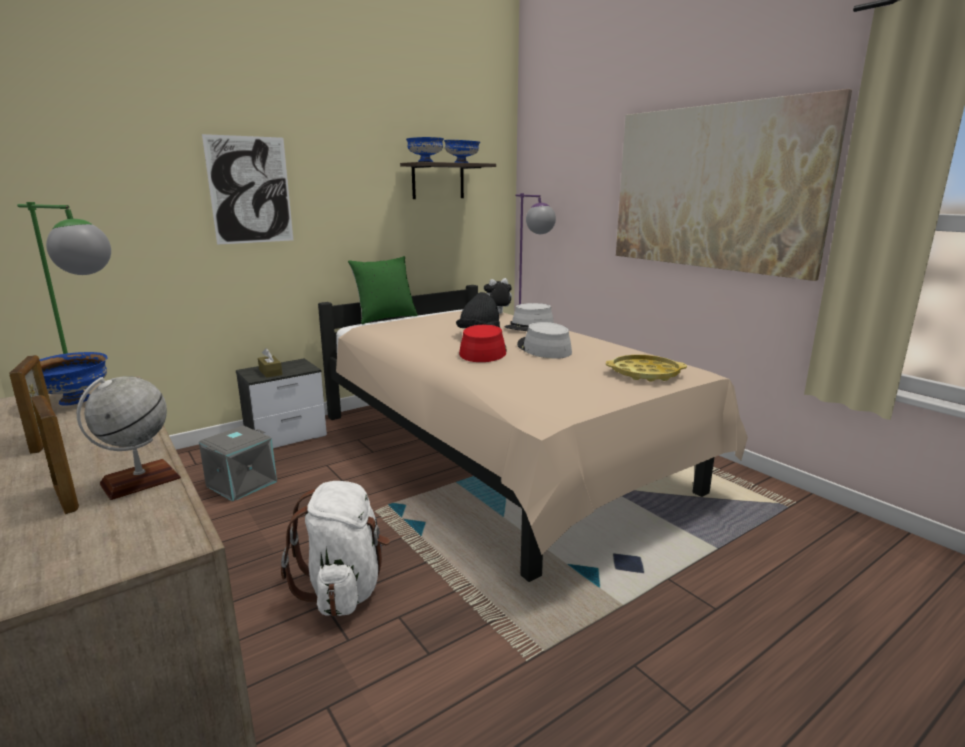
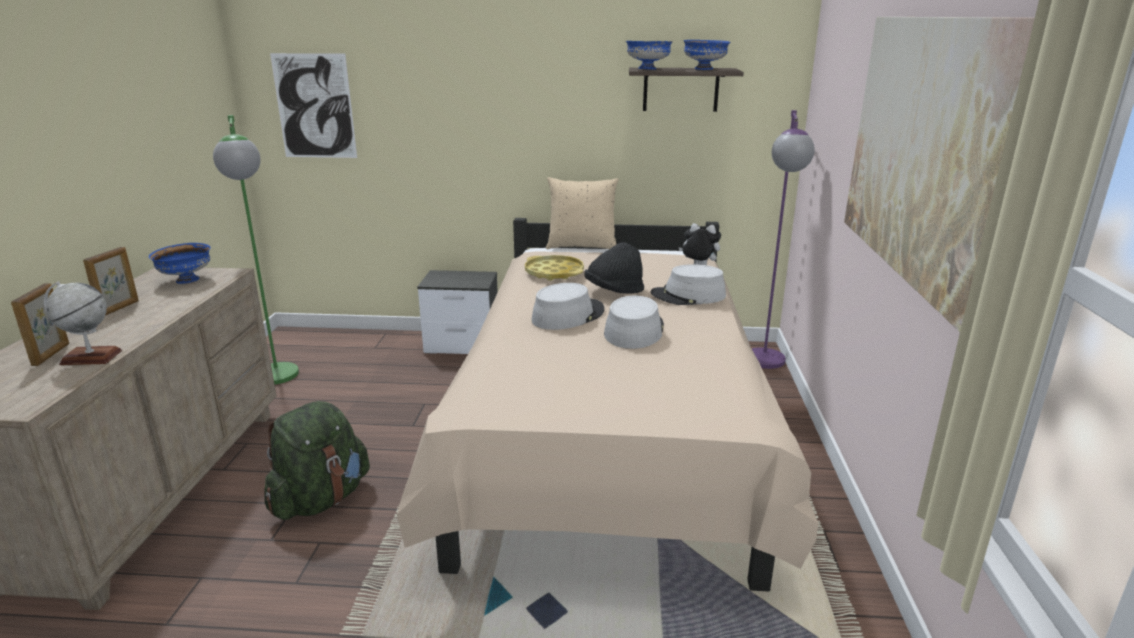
camera: 40 degrees right, 5 degrees up
grey storage box [199,425,277,502] -> none
picture [202,134,293,245] -> picture moved to [270,53,357,158]
brown tissue box [258,348,282,378] -> none
white backpack [281,481,390,617] -> green backpack [264,401,370,520]
green pillow [348,256,418,324] -> beige pillow [546,177,619,249]
red hat [459,325,507,362] -> grey hat [531,283,604,330]
yellow tray [606,355,687,382] -> yellow tray moved to [525,255,584,281]

